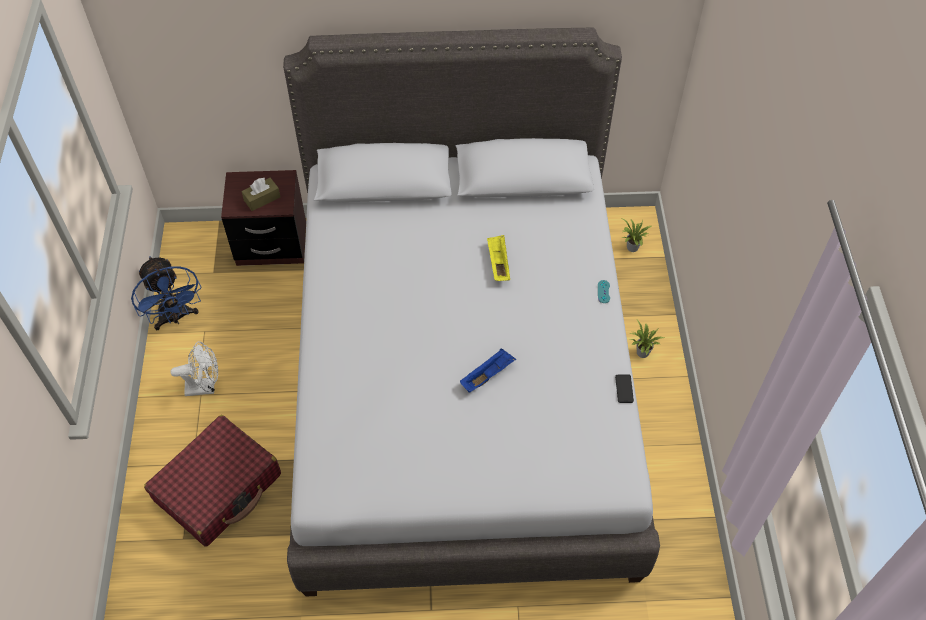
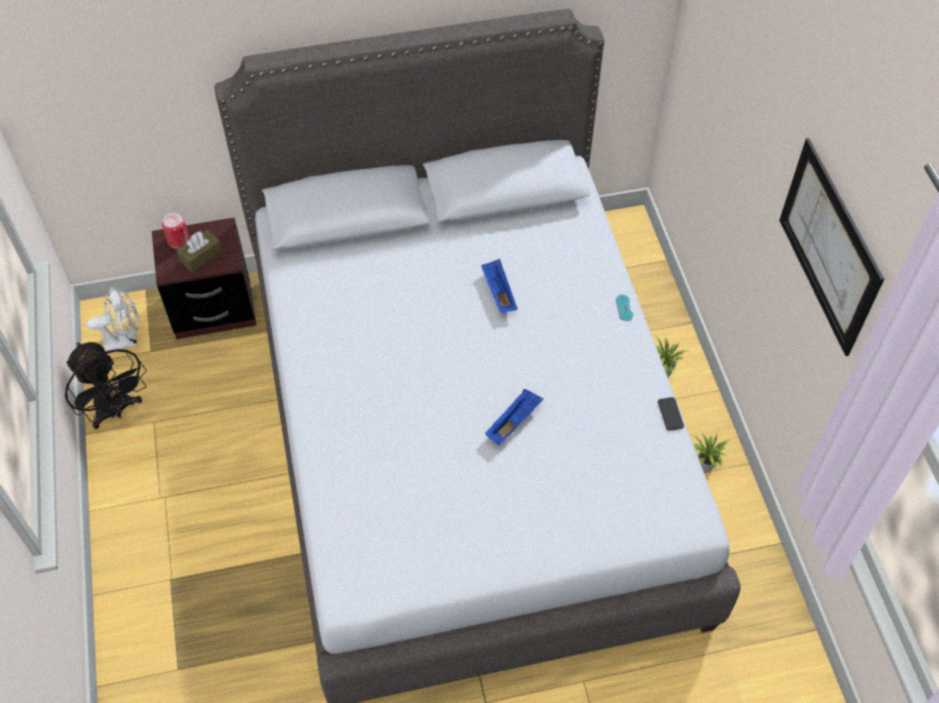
camera: 10 degrees left, 0 degrees up
blue fan [131,256,201,330] -> black fan [65,342,147,429]
red suitcase [144,415,281,547] -> none
white fan [171,341,218,396] -> white fan moved to [86,288,139,352]
yellow tray [487,235,510,281] -> blue tray [481,259,517,313]
potted plant [622,218,652,252] -> potted plant moved to [690,433,731,472]
none -> can [162,213,189,249]
none -> picture [779,138,884,356]

